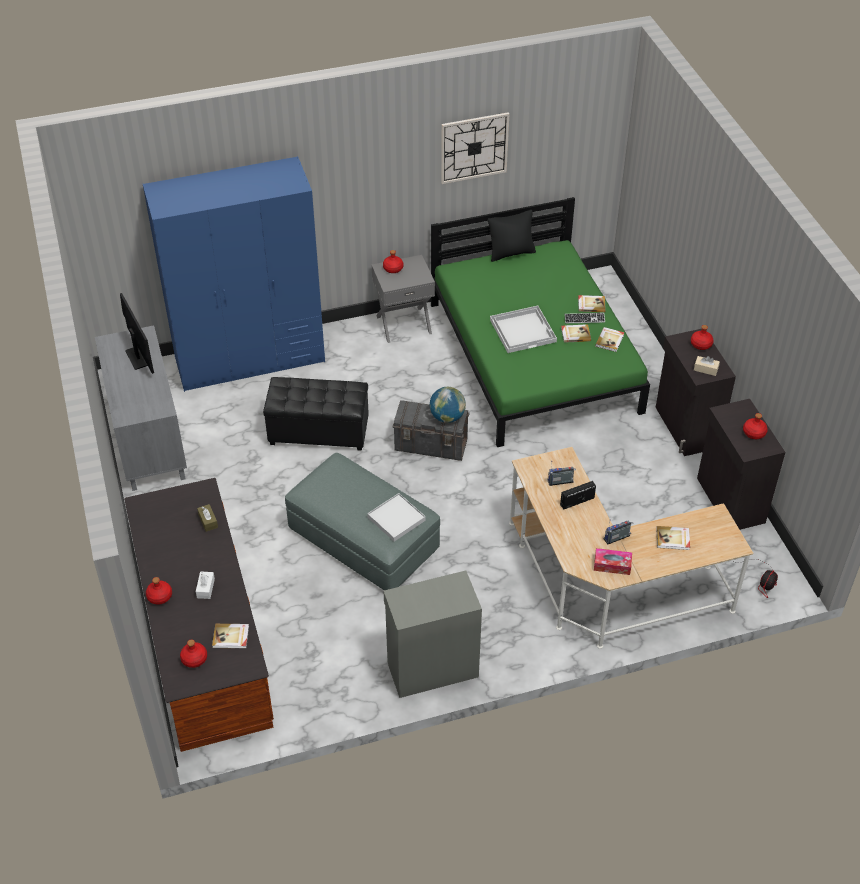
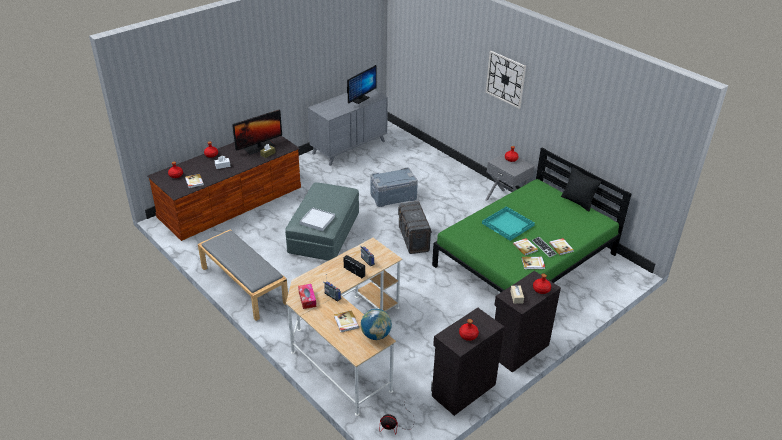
camera: 65 degrees right, 10 degrees down
blue wardrobe [143,156,325,392] -> none
black ottoman [263,377,369,451] -> grey storage box [370,168,418,207]
grey cabinet [383,571,482,698] -> grey bench [198,230,288,321]
globe [430,387,466,423] -> globe moved to [361,309,392,340]
wall clock [441,112,509,184] -> wall clock moved to [486,51,526,109]
white tray [490,306,557,353] -> turquoise tray [482,206,535,241]
none -> monitor [232,110,282,155]

